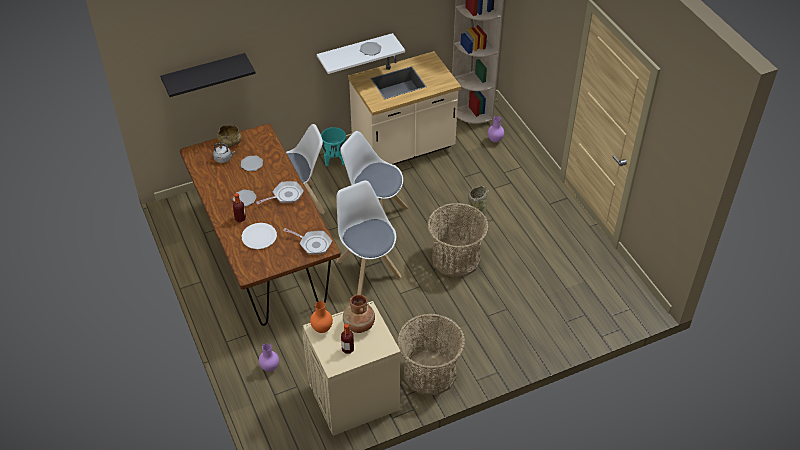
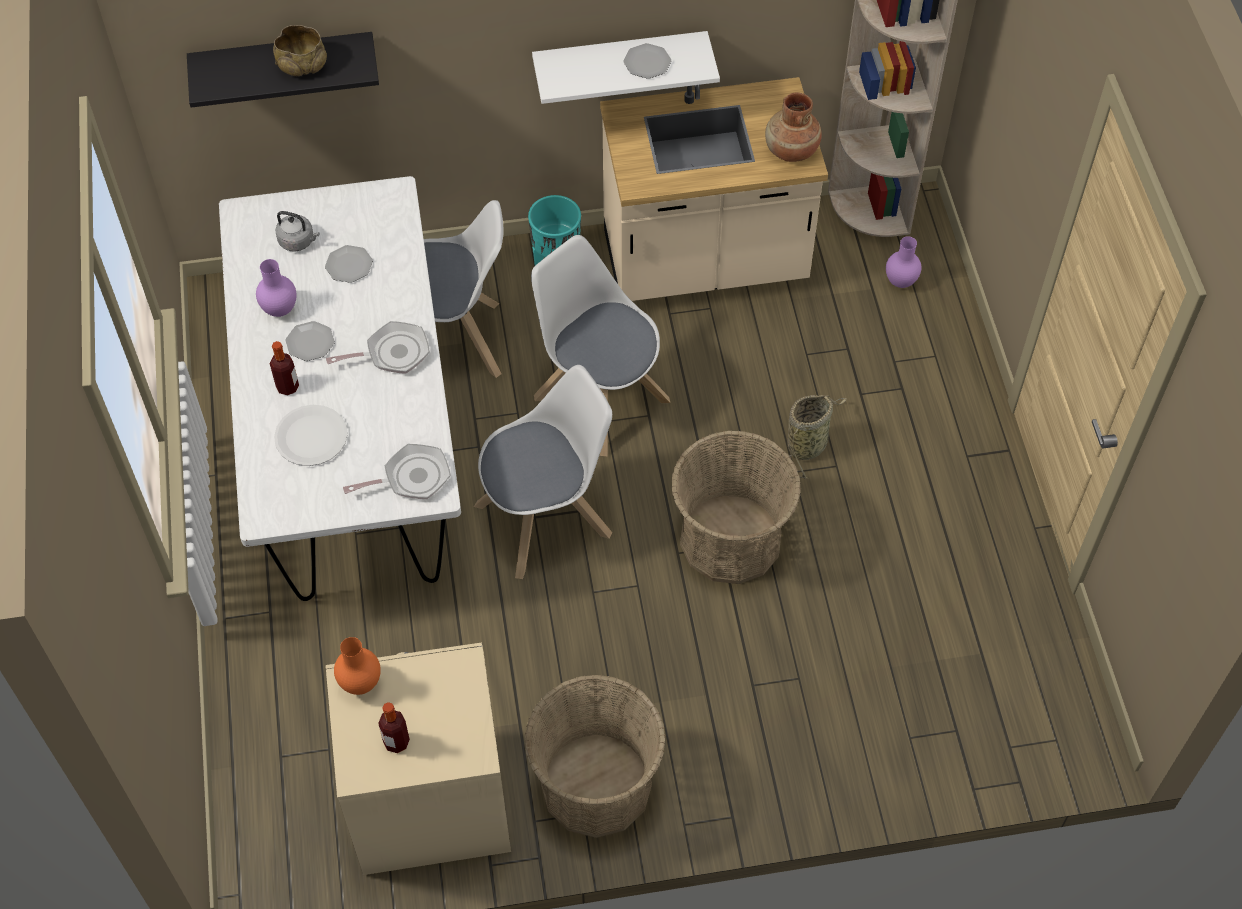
camera: 15 degrees right, 10 degrees up
brown dining table [180,123,341,326] -> white dining table [219,176,461,601]
beige bowl [217,125,242,147] -> beige bowl moved to [273,25,327,76]
purple vase [259,343,279,372] -> purple vase moved to [256,259,297,317]
frying pan [283,228,332,255] -> frying pan turned 60 degrees counterclockwise [343,444,451,499]
chair [336,181,401,295] -> chair turned 75 degrees clockwise [474,365,612,579]
brown vase [343,294,375,333] -> brown vase moved to [765,93,822,162]

